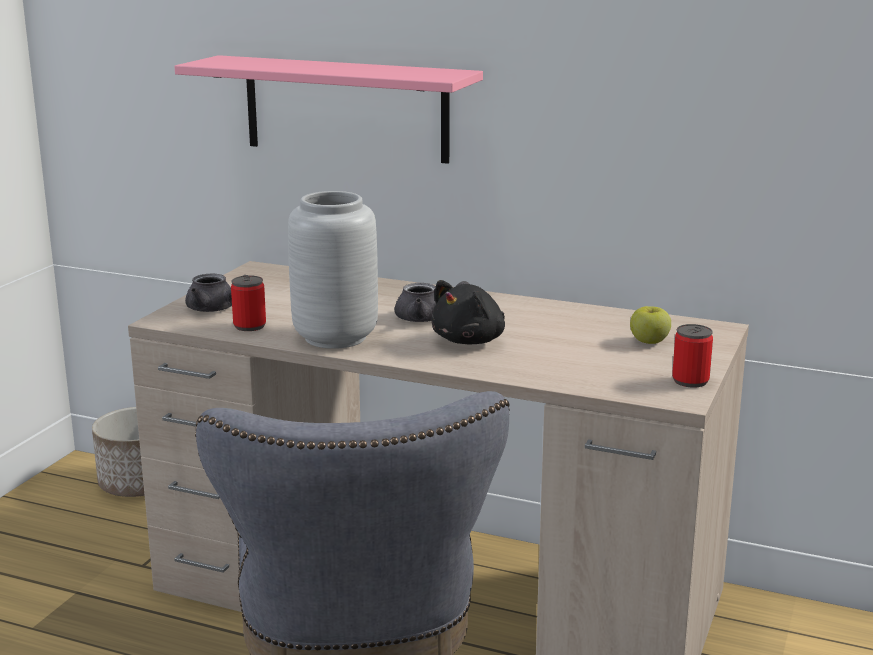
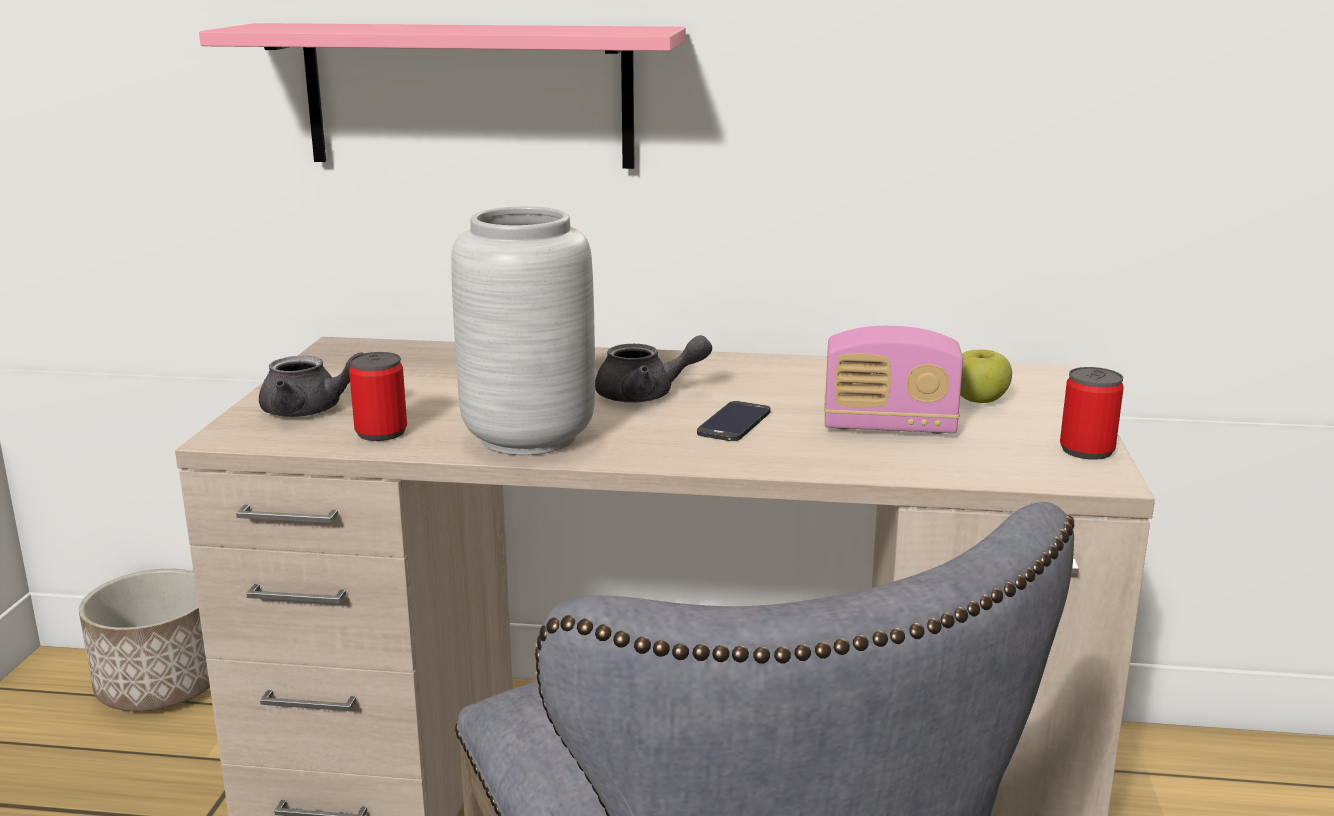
camera: 15 degrees left, 0 degrees up
black plush toy [431,280,505,345] -> phone [697,401,771,441]
none -> radio [824,326,963,434]

